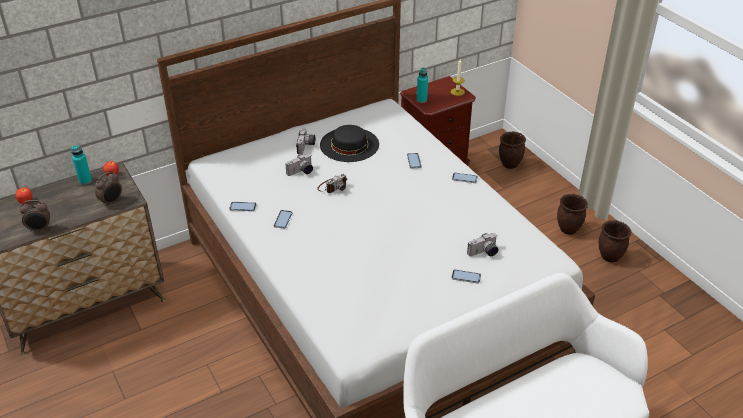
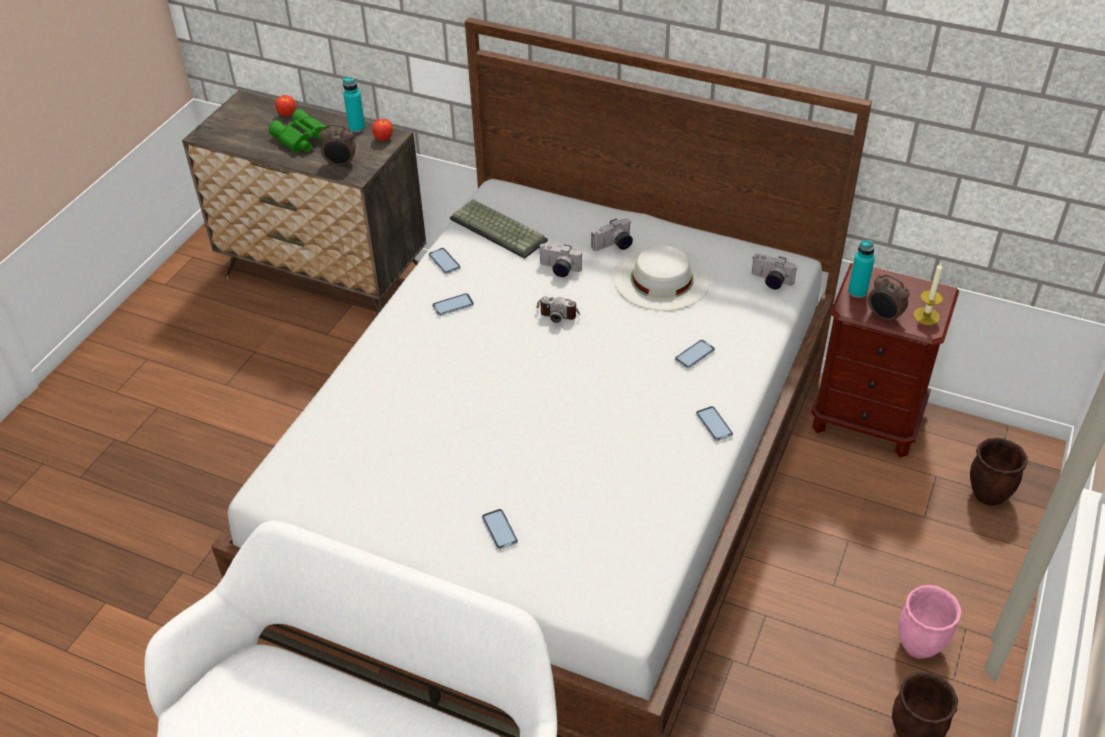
camera: 55 degrees right, 5 degrees up
alarm clock [20,200,50,232] -> alarm clock moved to [868,274,909,325]
black hat [320,125,379,162] -> white hat [614,246,711,311]
camera [467,233,498,256] -> camera moved to [752,254,797,289]
brown planter [557,194,588,235] -> pink planter [898,585,962,659]
none -> green binoculars [269,109,330,153]
none -> keyboard [450,199,548,259]

